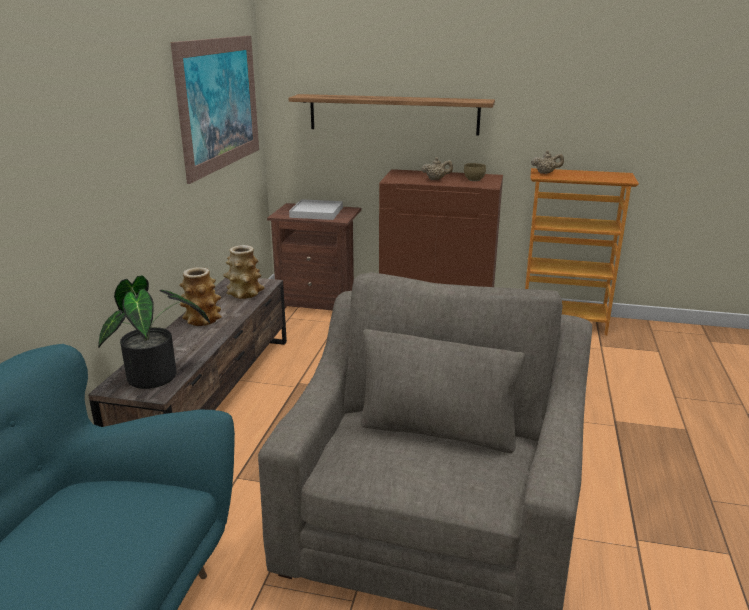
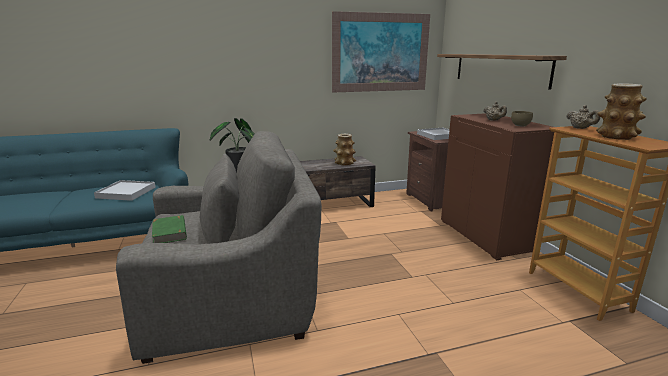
camera: 60 degrees right, 5 degrees down
vase [179,267,222,326] -> vase moved to [596,83,647,140]
none -> white tray [94,180,156,201]
none -> green book [152,215,187,243]

